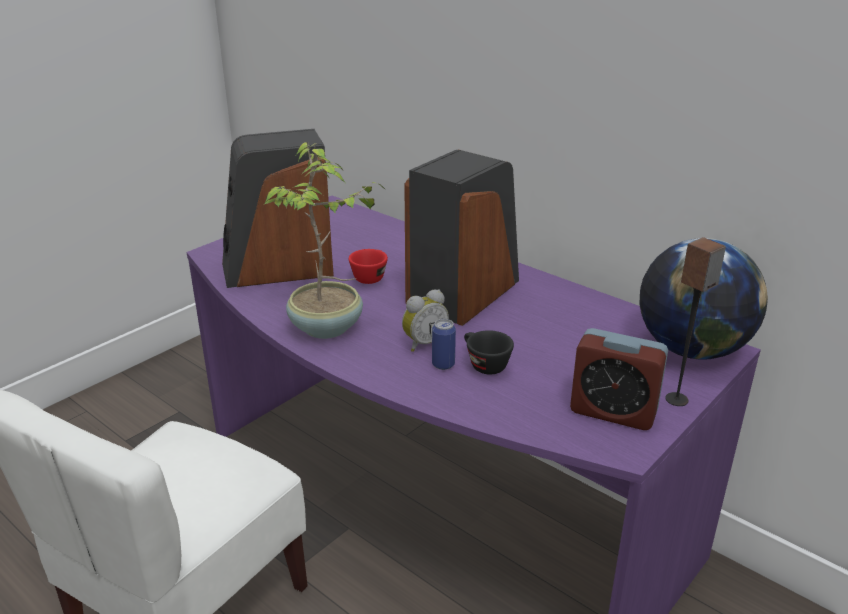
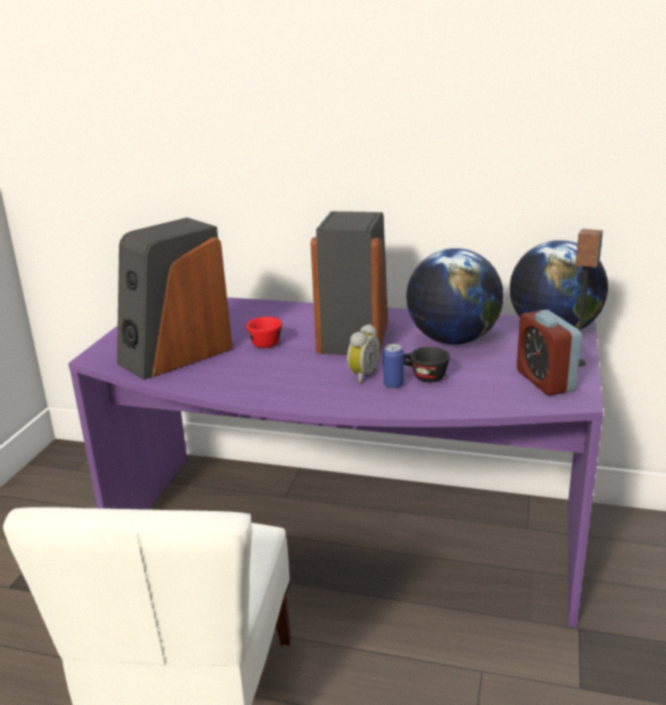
camera: 25 degrees left, 5 degrees down
potted plant [263,142,385,339] -> none
alarm clock [570,328,668,430] -> alarm clock turned 75 degrees clockwise [517,310,582,395]
none -> globe [406,248,504,345]

